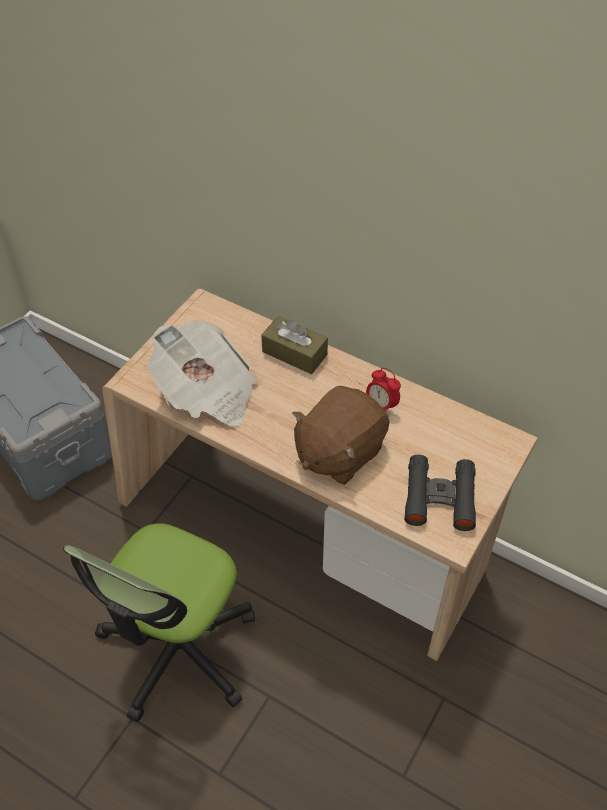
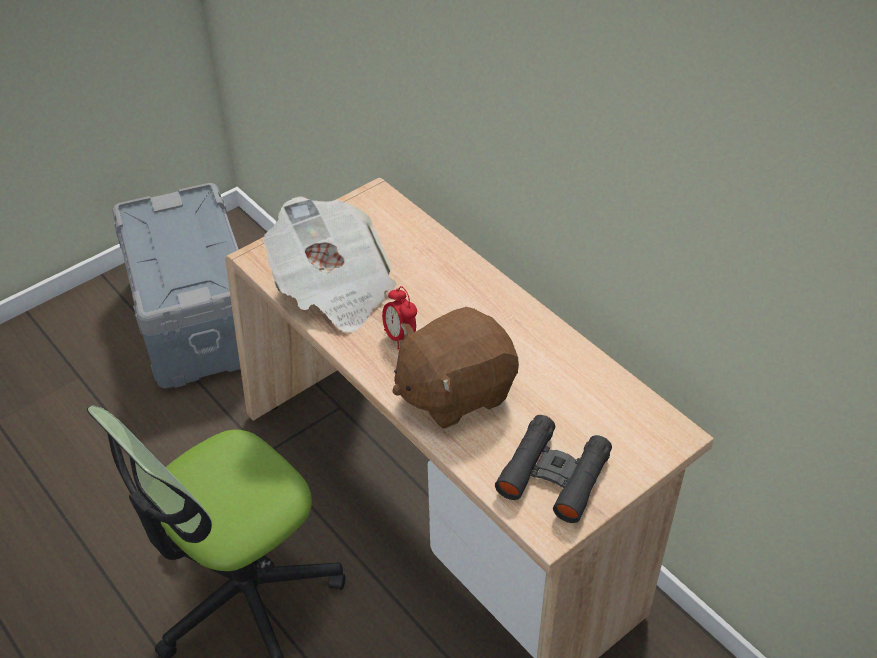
camera: 20 degrees right, 5 degrees down
brown tissue box [261,316,328,374] -> none
alarm clock [366,368,401,411] -> alarm clock moved to [382,286,417,350]

